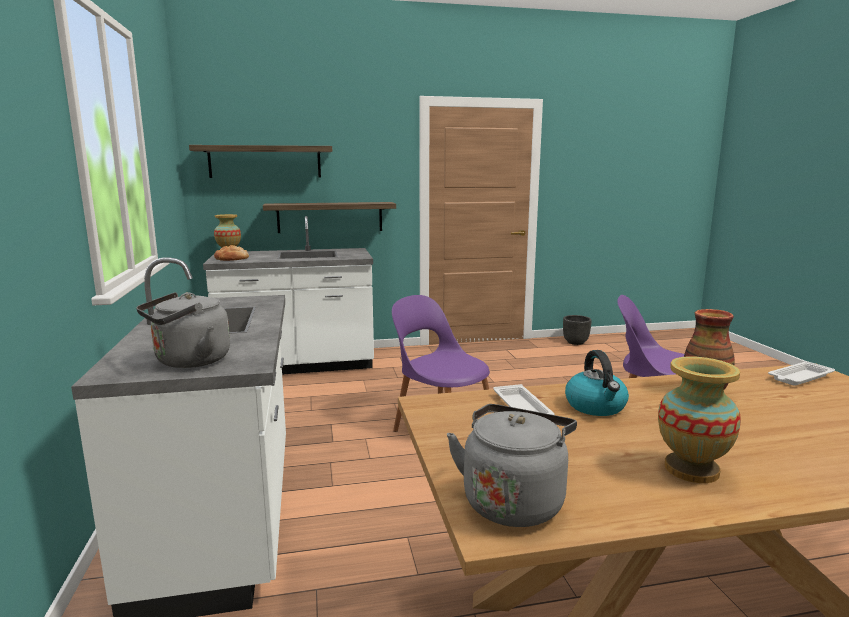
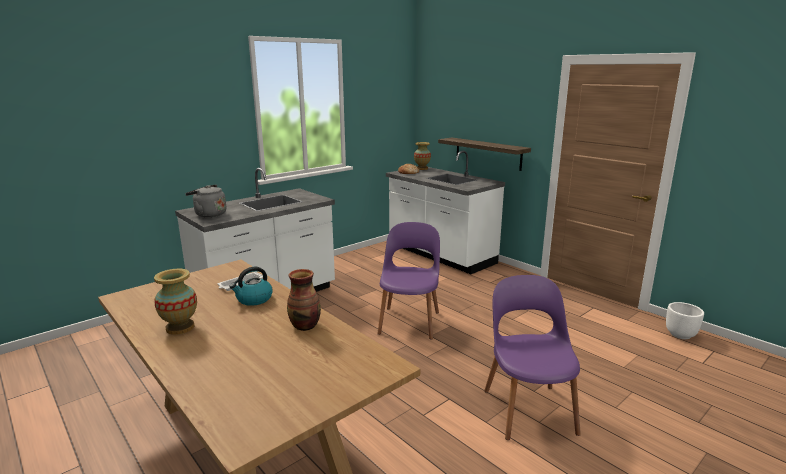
camera: 60 degrees right, 5 degrees up
shelf [189,145,332,178] -> none
grey kettle [447,404,577,527] -> none
black planter [563,315,592,345] -> white planter [666,302,704,339]
white tray [768,361,835,386] -> none

